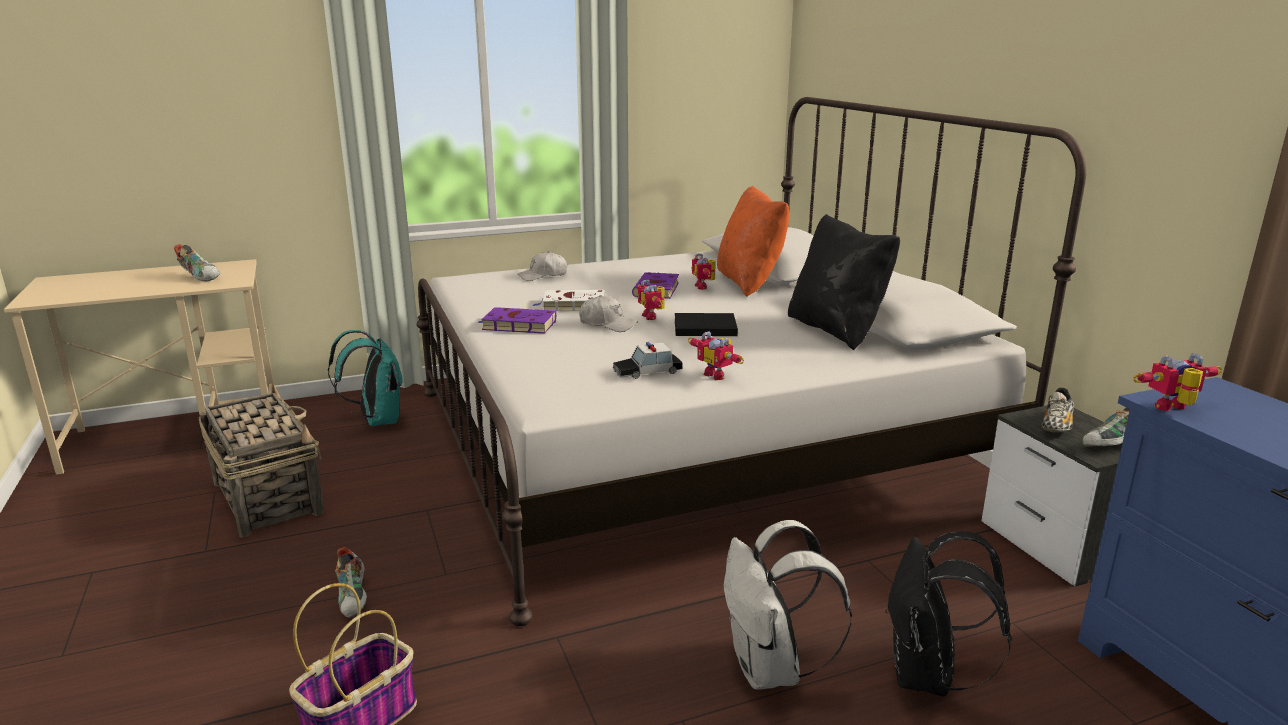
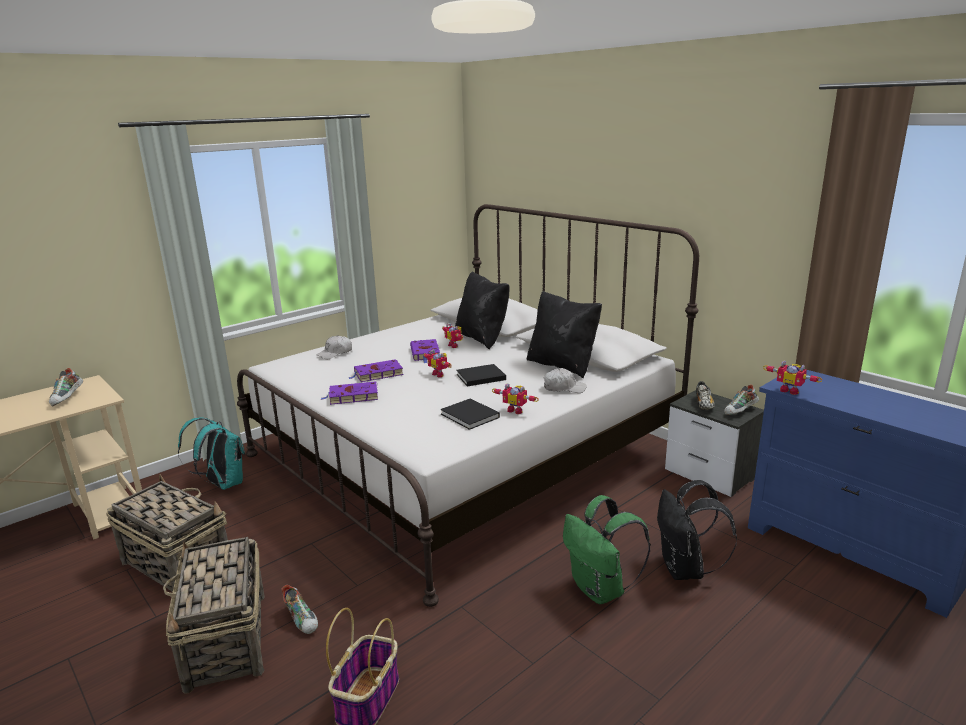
camera: 20 degrees left, 0 degrees up
shoe [174,244,220,281] -> shoe turned 75 degrees clockwise [49,368,83,406]
white book [532,290,606,311] -> purple book [349,359,403,382]
white cap [579,295,638,332] -> white cap moved to [544,368,587,393]
toy car [613,342,683,379] -> black book [440,399,500,430]
orange pillow [717,186,789,296] -> black pillow [455,271,510,349]
white backpack [724,520,852,689] -> green backpack [563,495,651,604]
toy robot [1133,353,1223,411] -> toy robot turned 105 degrees counterclockwise [763,361,822,395]
none -> basket [163,537,265,694]

